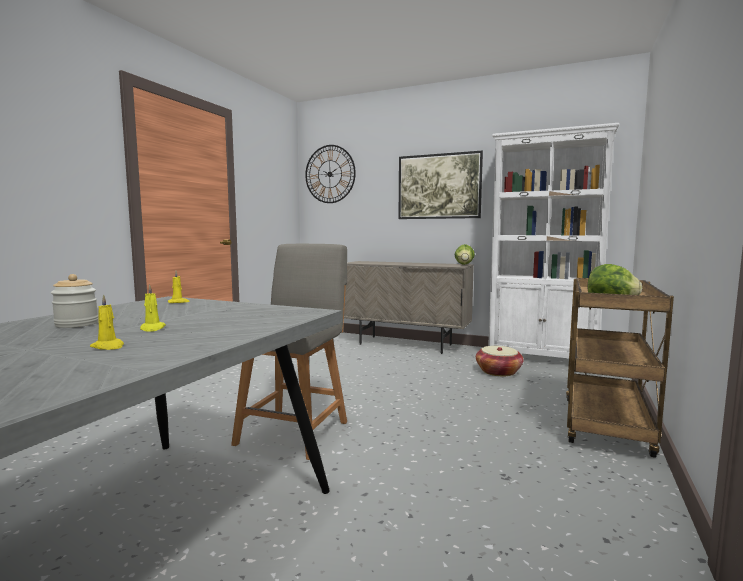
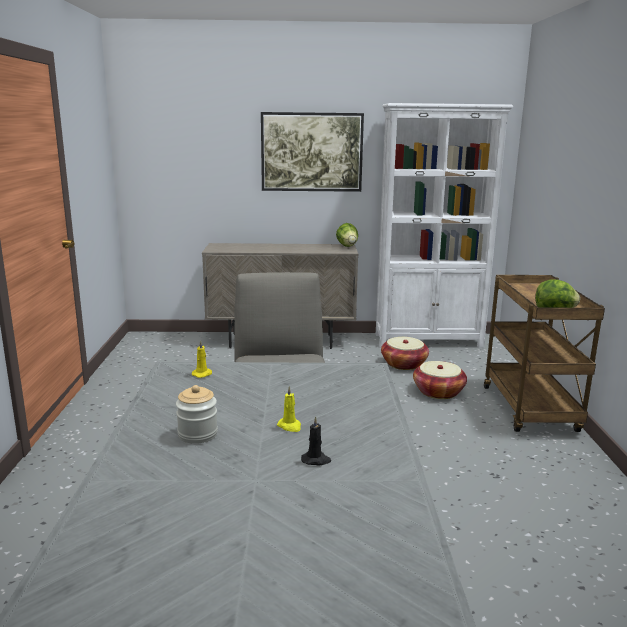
camera: 25 degrees left, 10 degrees up
yellow candle [90,294,124,350] -> black candle [301,417,331,466]
wall clock [305,145,356,203] -> none
none -> basket [413,361,467,399]

